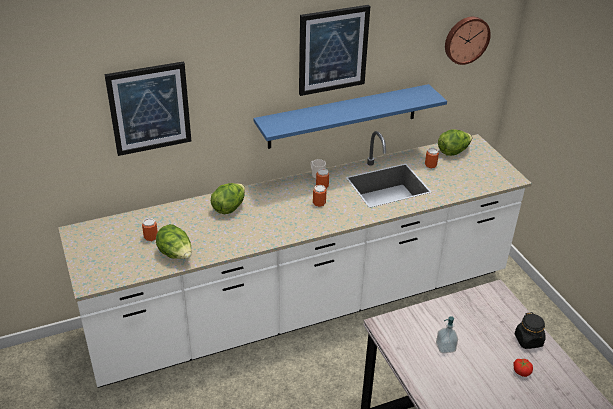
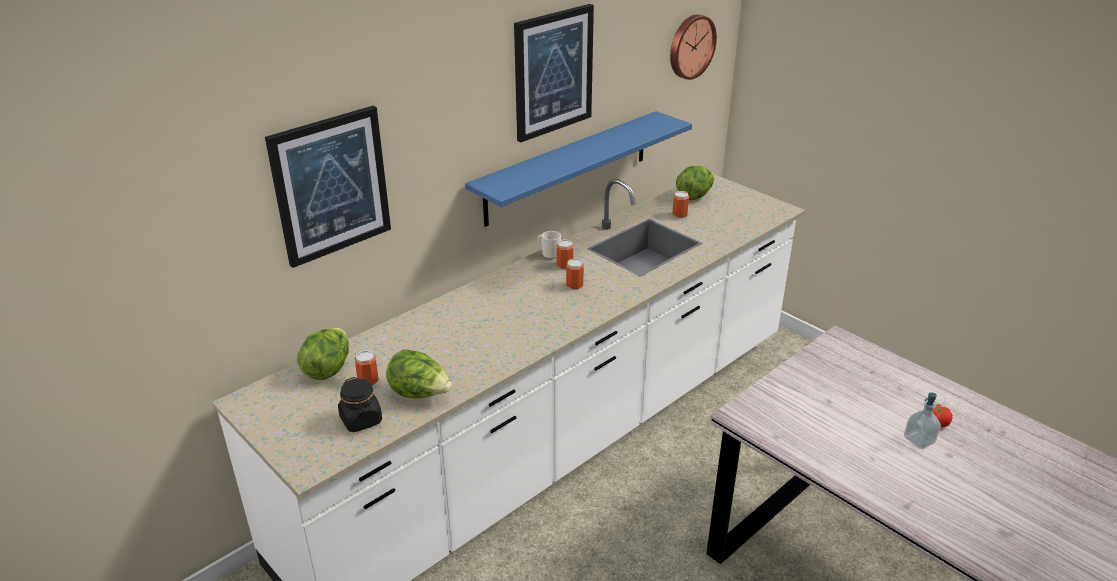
camera: 20 degrees left, 5 degrees down
lettuce [211,183,245,214] -> lettuce moved to [297,328,349,380]
soap dispenser [436,316,458,353] -> soap dispenser moved to [904,392,941,449]
black jar [514,312,546,349] -> black jar moved to [338,377,382,432]

